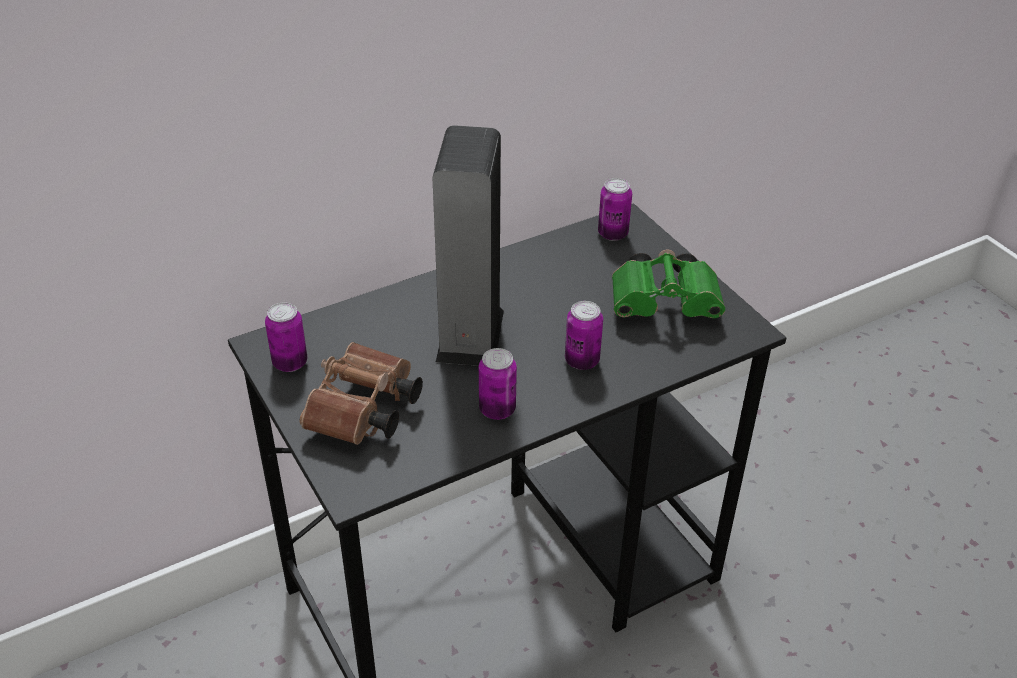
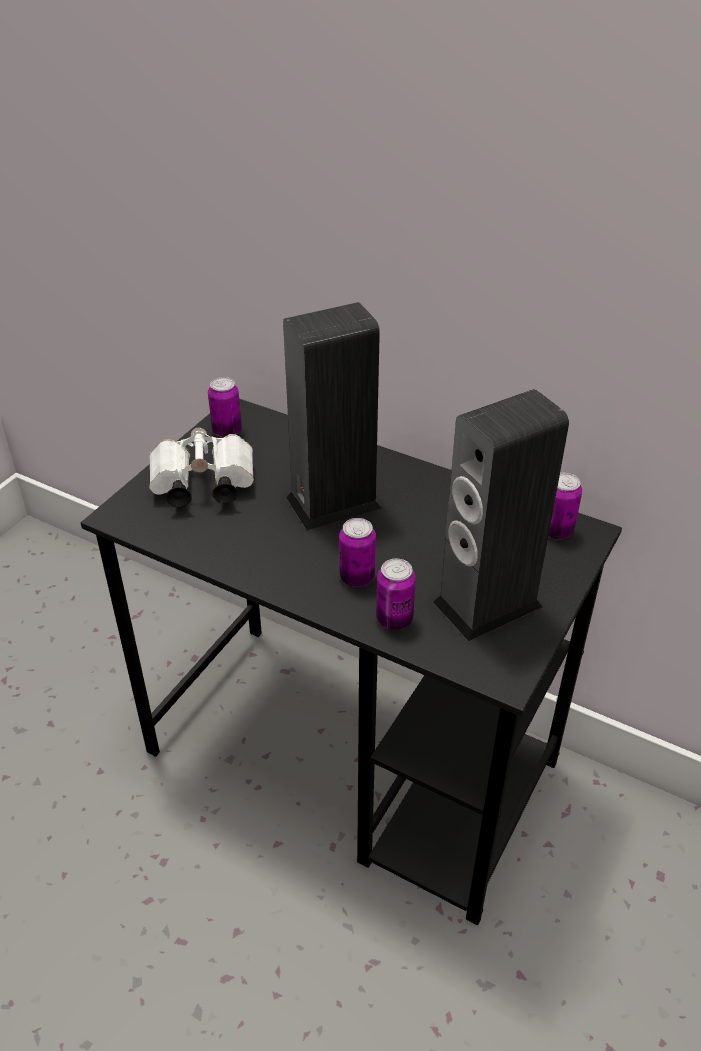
camera: 60 degrees right, 0 degrees up
brown binoculars [300,342,423,445] -> white binoculars [149,428,254,507]
can [479,348,517,420] -> can moved to [376,559,416,630]
green binoculars [612,250,725,318] -> speaker [433,389,569,642]

